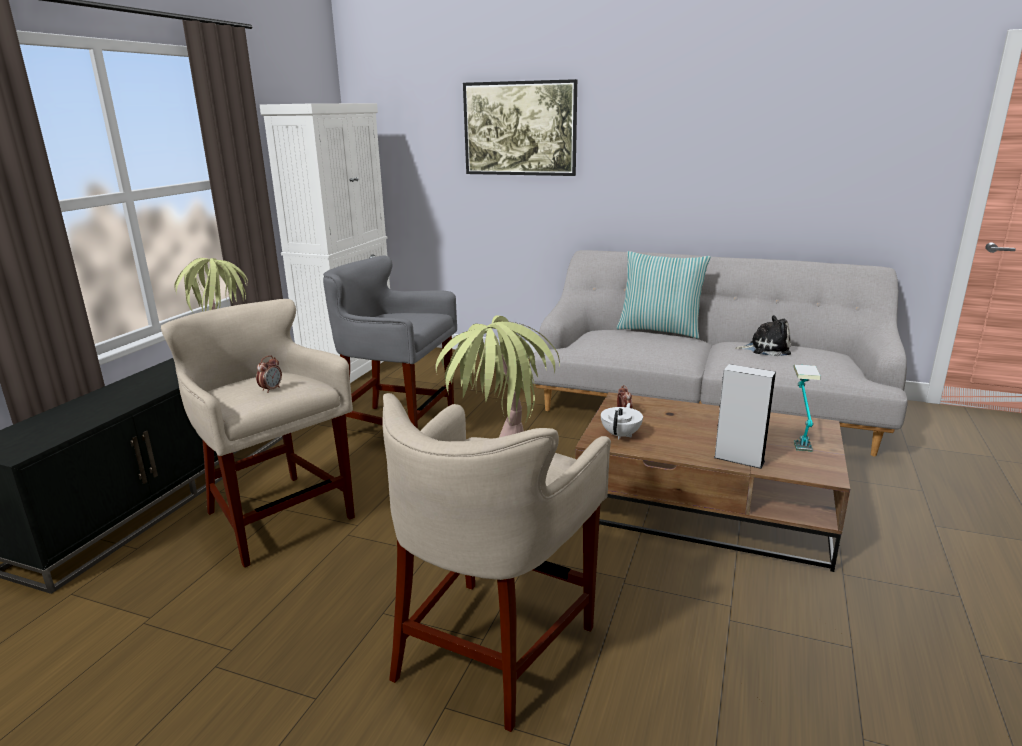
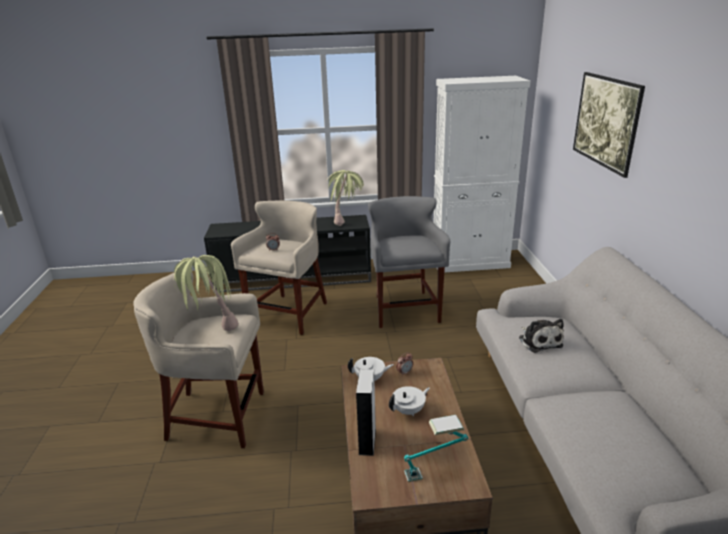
camera: 65 degrees right, 5 degrees up
pillow [616,251,710,339] -> none
plush toy [735,315,791,356] -> plush toy moved to [519,319,564,353]
none -> white teapot [389,386,430,416]

